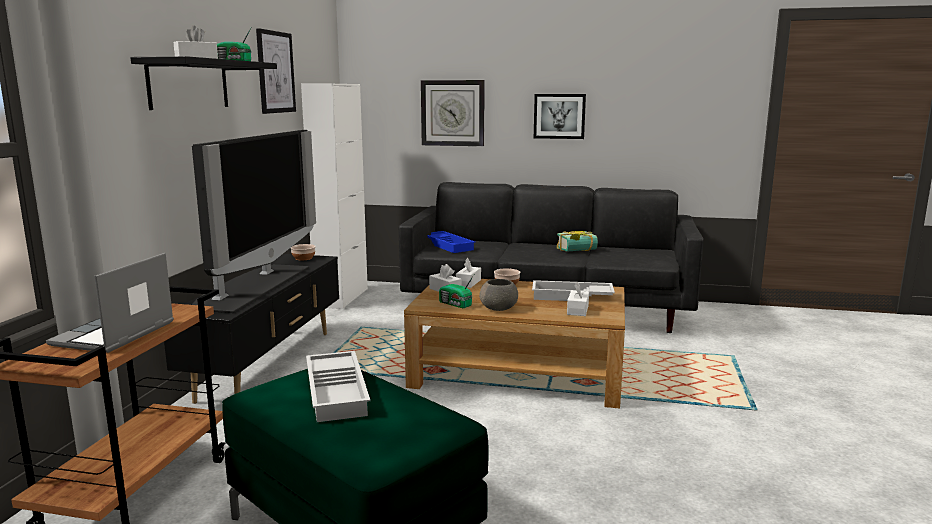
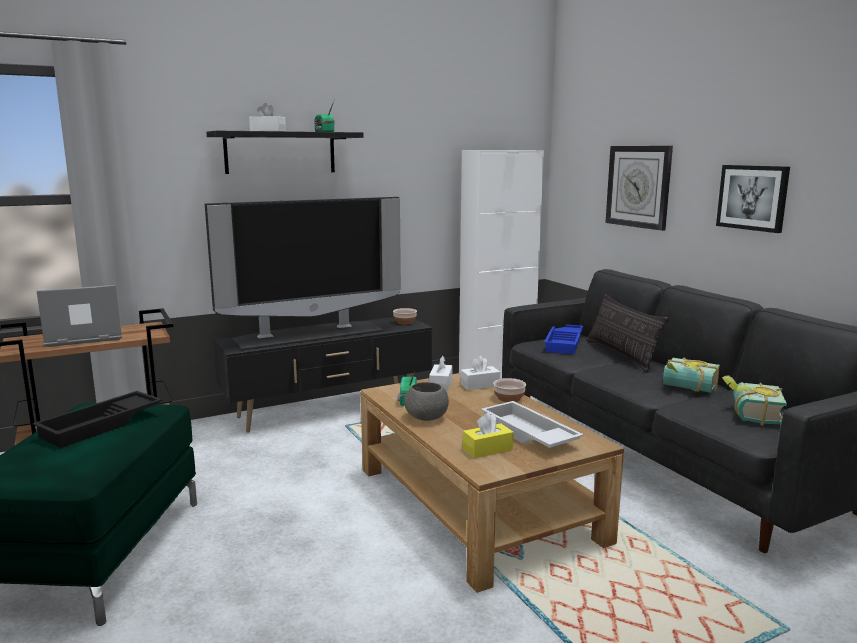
camera: 50 degrees right, 0 degrees up
picture [256,28,296,114] -> none
white tray [306,351,370,422] -> black tray [33,391,163,448]
white tissue box [567,282,589,316] -> yellow tissue box [463,413,514,458]
none -> pillow [586,294,669,372]
none -> book [722,376,787,426]

